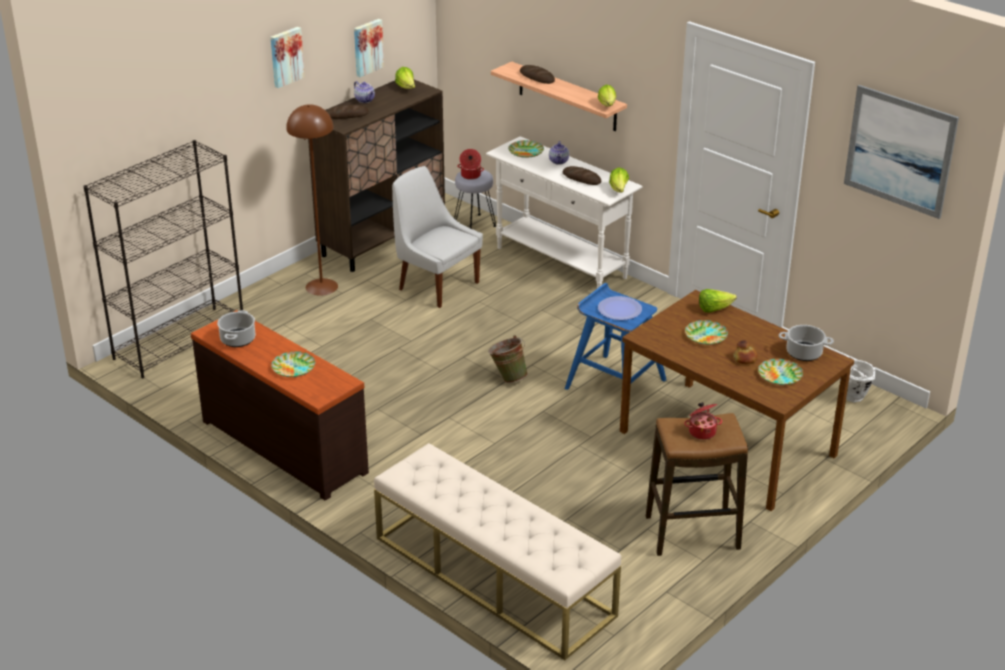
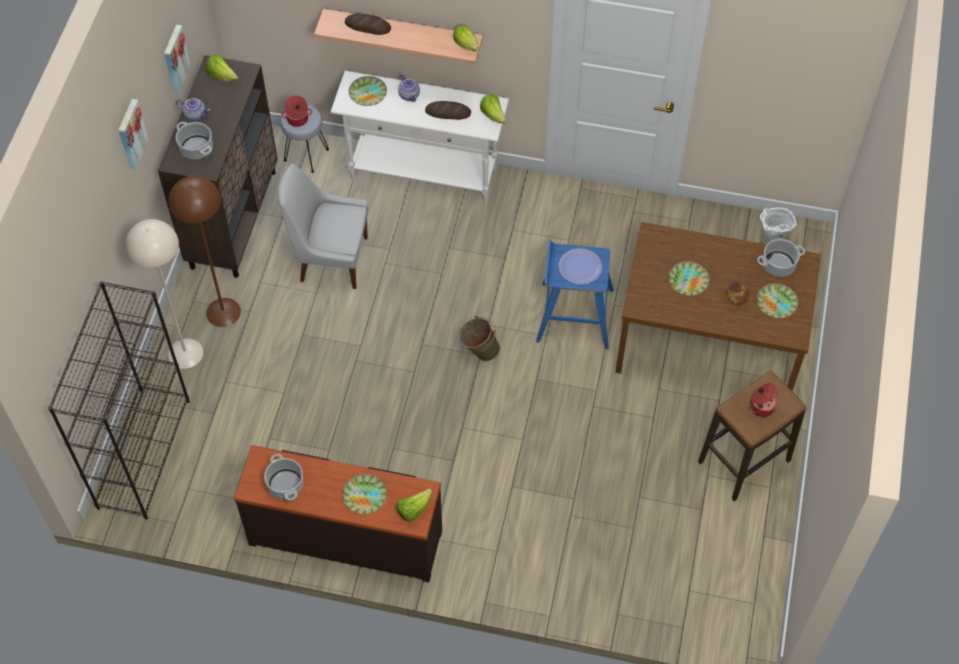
camera: 30 degrees left, 25 degrees up
bread [327,105,369,119] -> cooking pot [176,122,213,160]
beige bench [374,443,621,660] -> none
lettuce [699,289,737,313] -> lettuce moved to [396,488,432,522]
picture [844,85,959,219] -> none
none -> beige floor lamp [125,219,203,369]

